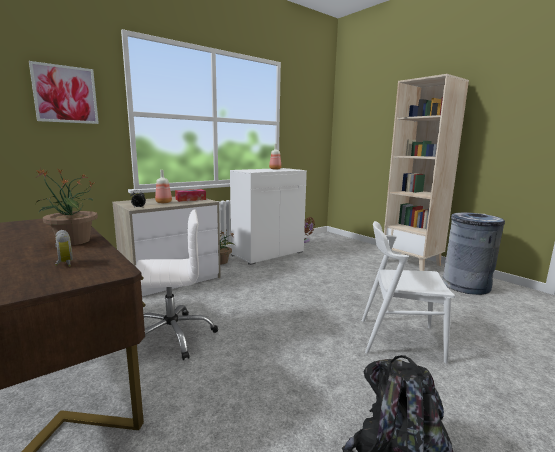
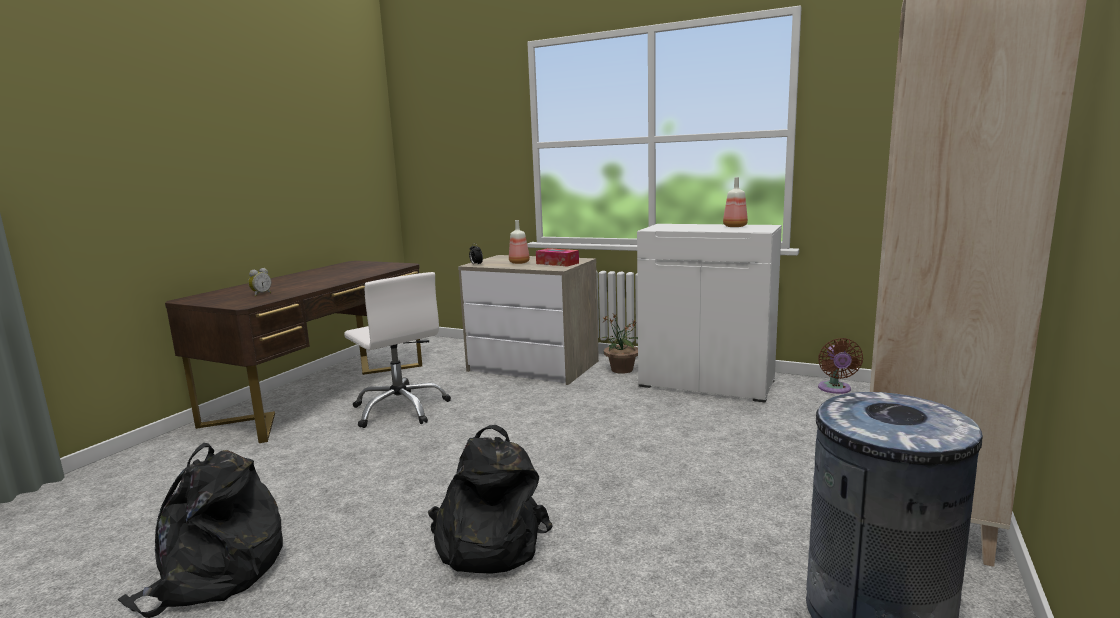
camera: 65 degrees right, 0 degrees up
picture [29,61,99,124] -> none
potted plant [36,168,98,245] -> none
white chair [362,221,456,364] -> black backpack [428,425,553,574]

